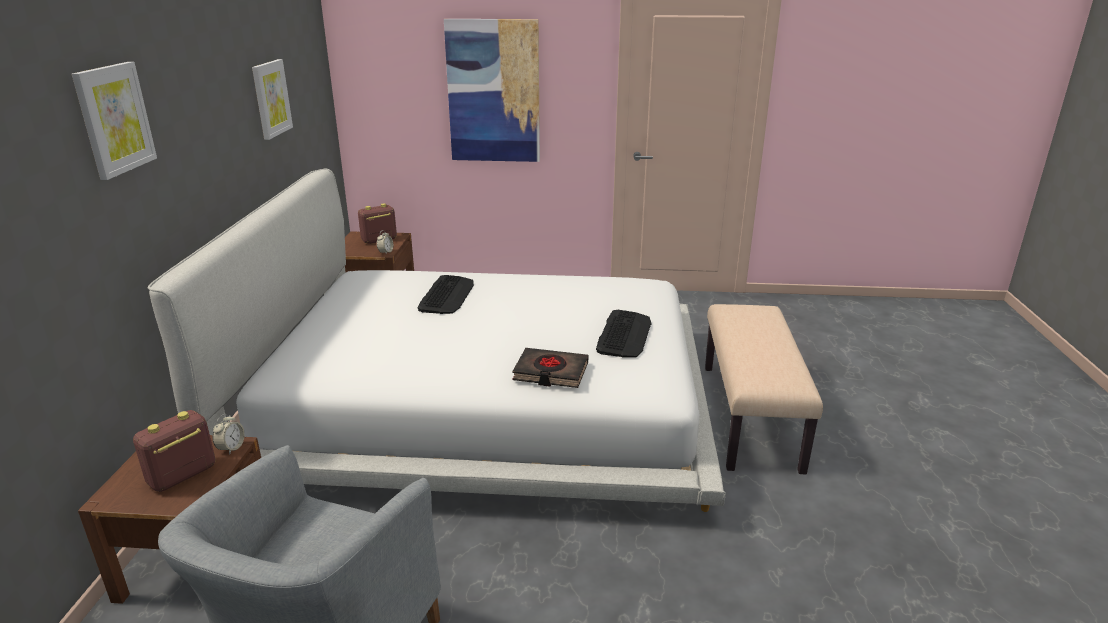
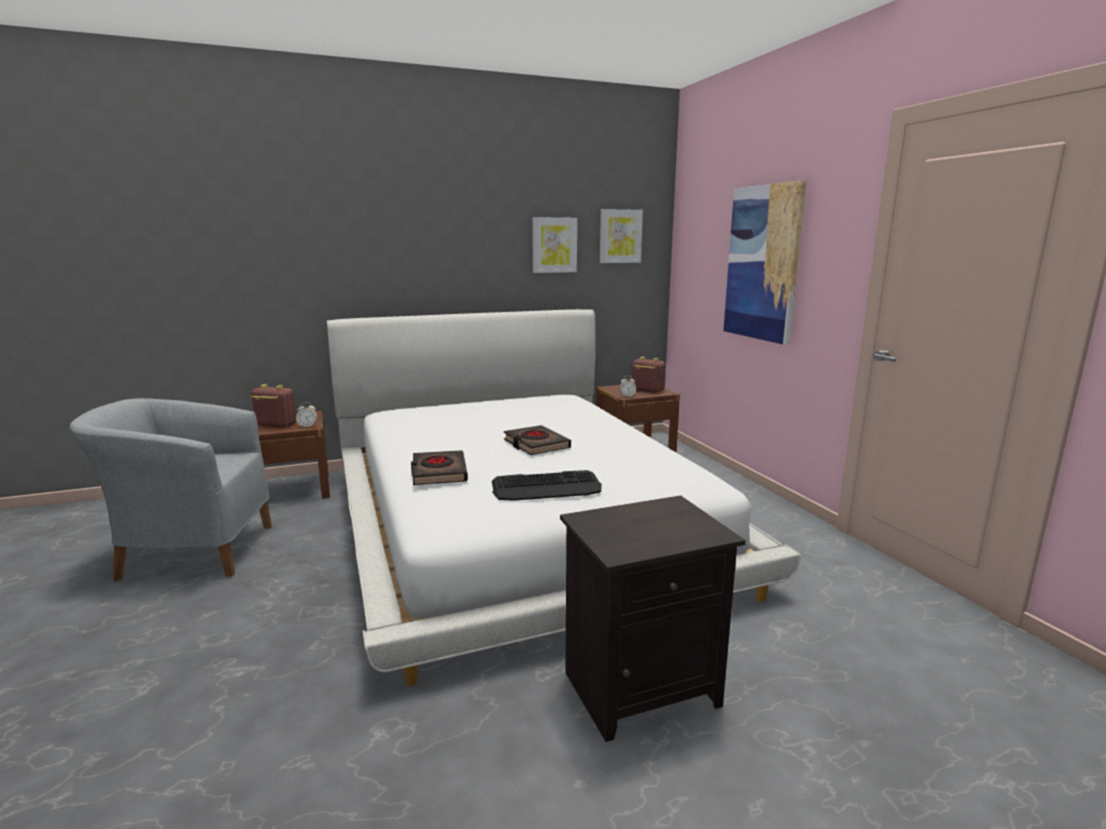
camera: 65 degrees right, 10 degrees down
picture [72,62,157,180] -> picture moved to [600,209,643,263]
keyboard [417,275,474,314] -> none
beige bench [705,304,823,474] -> black nightstand [560,495,746,742]
none -> black book [504,425,571,455]

